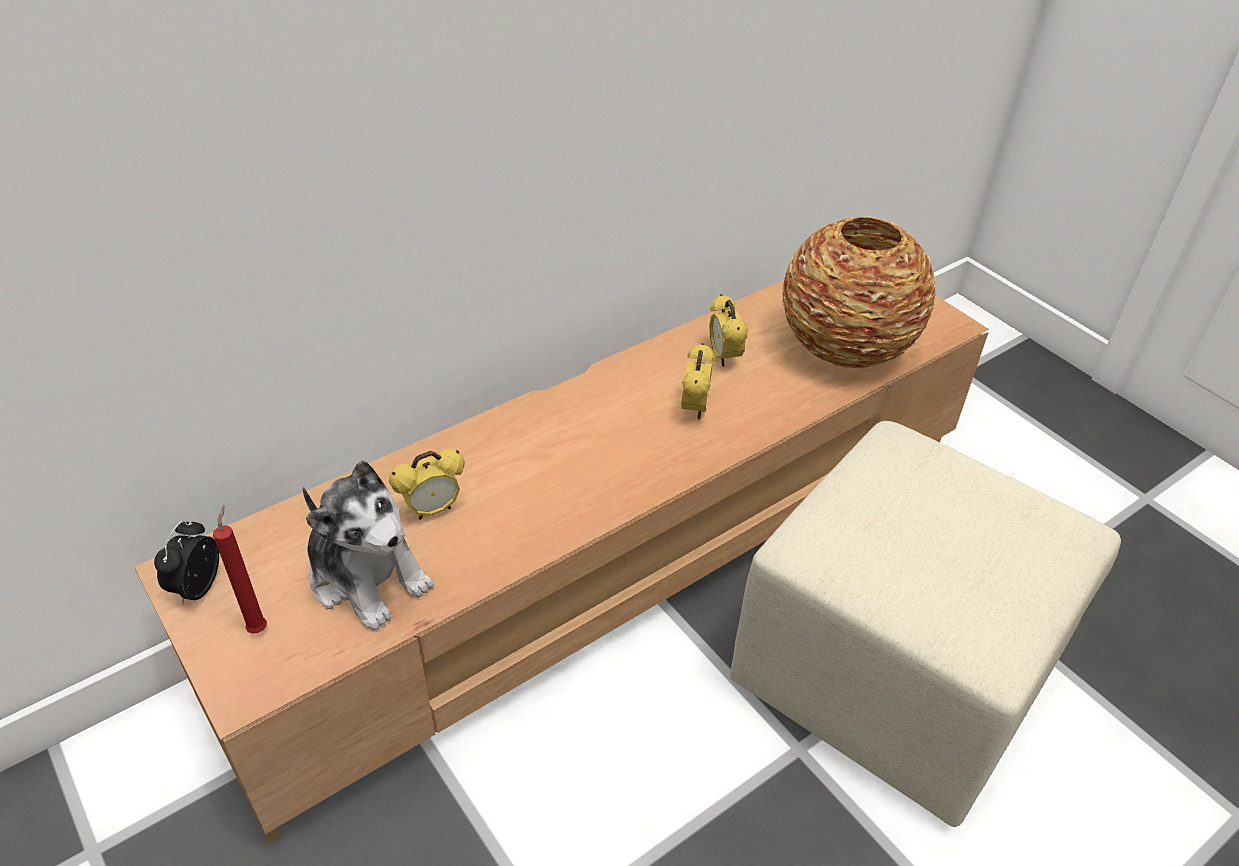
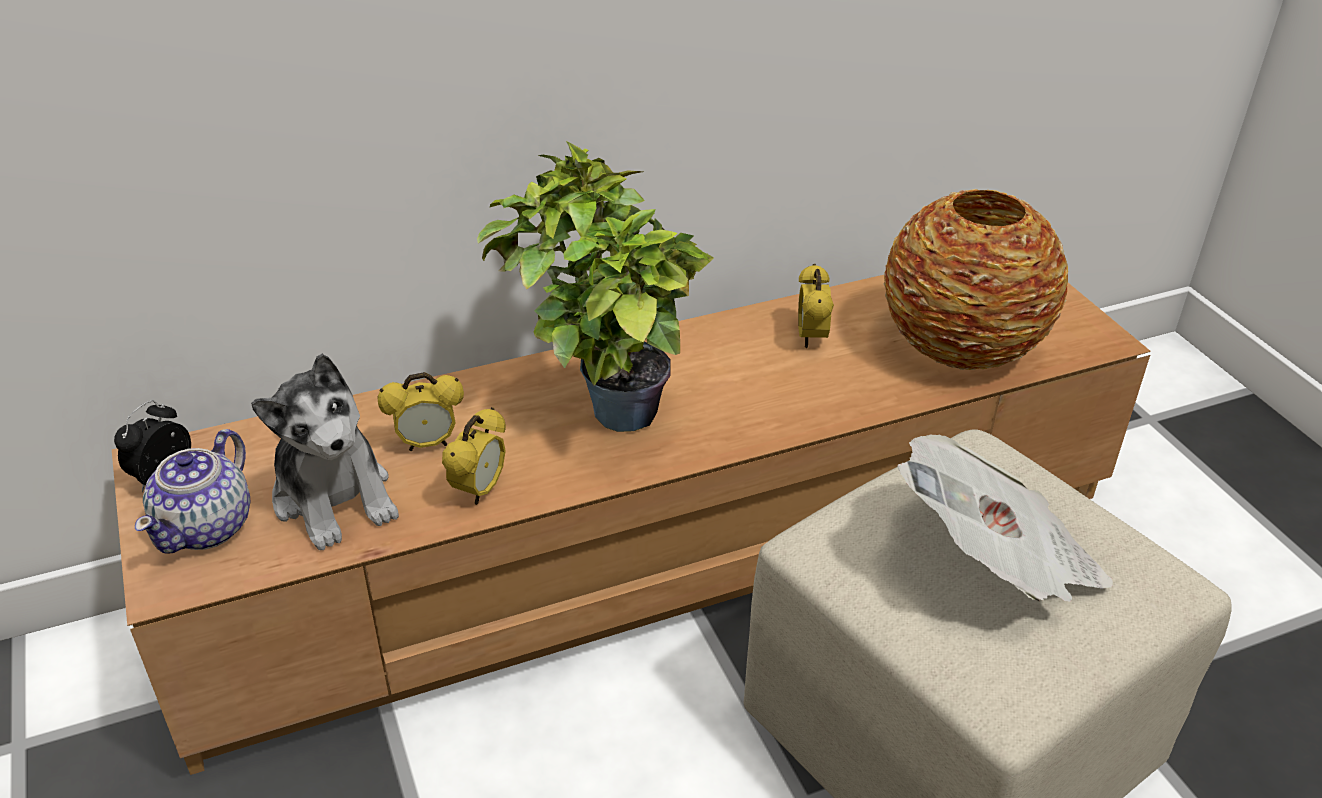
camera: 15 degrees right, 5 degrees down
red candle [213,505,267,634] -> teapot [135,429,251,554]
alarm clock [681,343,715,420] -> alarm clock moved to [442,407,506,505]
none -> potted plant [477,141,714,432]
none -> newspaper [897,434,1113,602]

